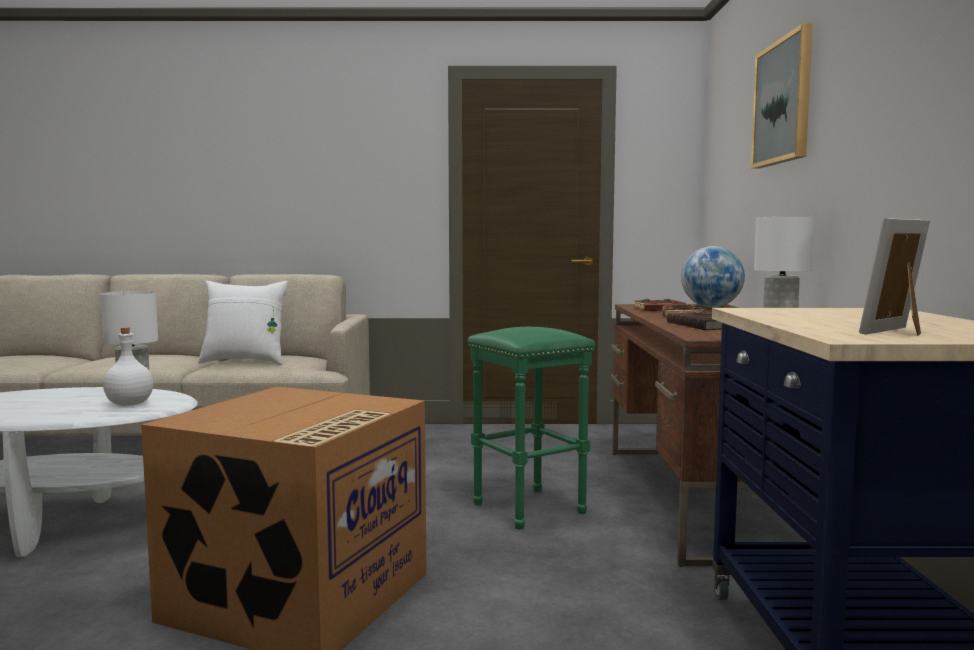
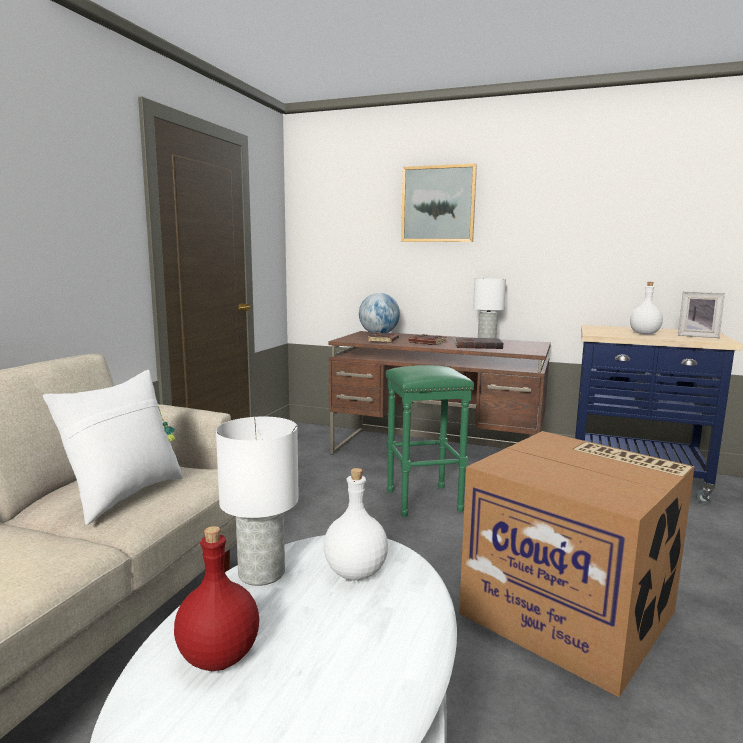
camera: 70 degrees left, 5 degrees up
picture frame [859,218,930,335] -> picture frame turned 45 degrees counterclockwise [678,291,725,338]
none -> red bottle [174,526,259,671]
none -> white bottle [630,282,663,334]

